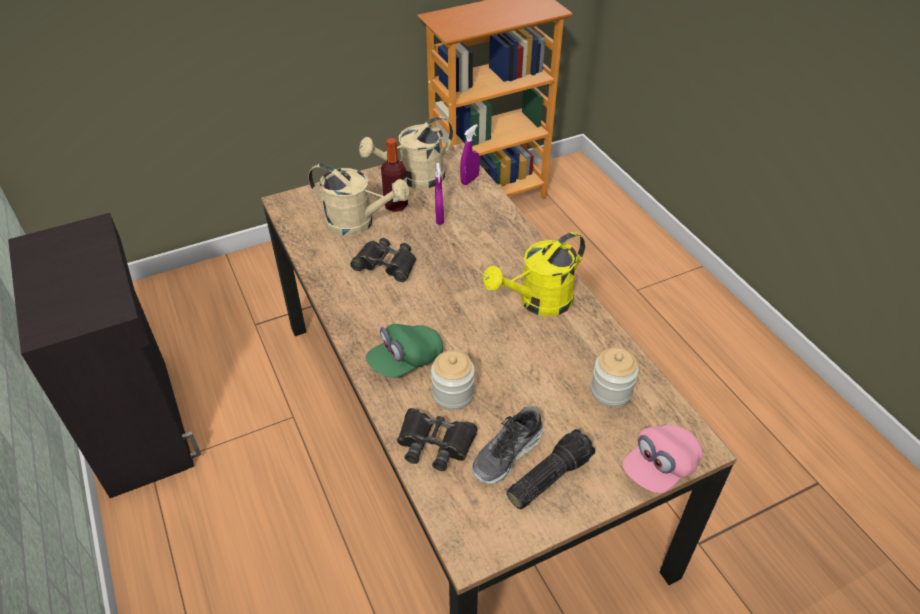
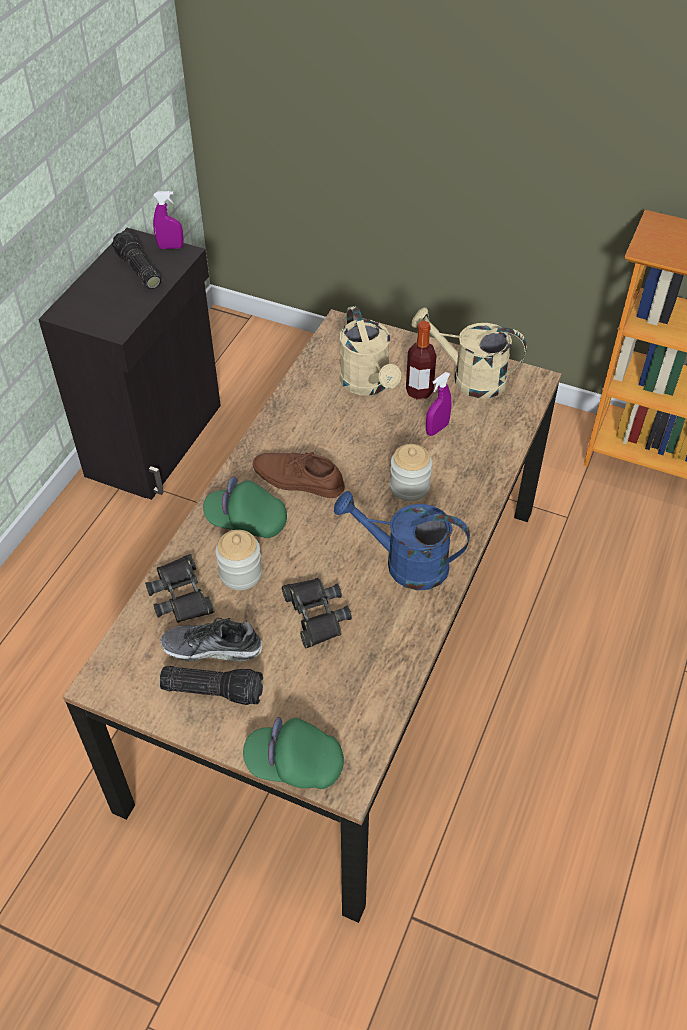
camera: 50 degrees right, 5 degrees up
black binoculars [350,238,416,282] -> black binoculars moved to [282,578,352,648]
purple spray bottle [460,124,480,185] -> purple spray bottle moved to [153,191,184,249]
yellow watering can [483,232,585,317] -> blue watering can [334,491,470,590]
jar [591,347,639,407] -> jar moved to [390,444,432,501]
pink cap [623,425,703,493] -> green cap [243,717,344,789]
none -> flashlight [112,231,161,289]
none -> brown shoe [253,451,345,498]

